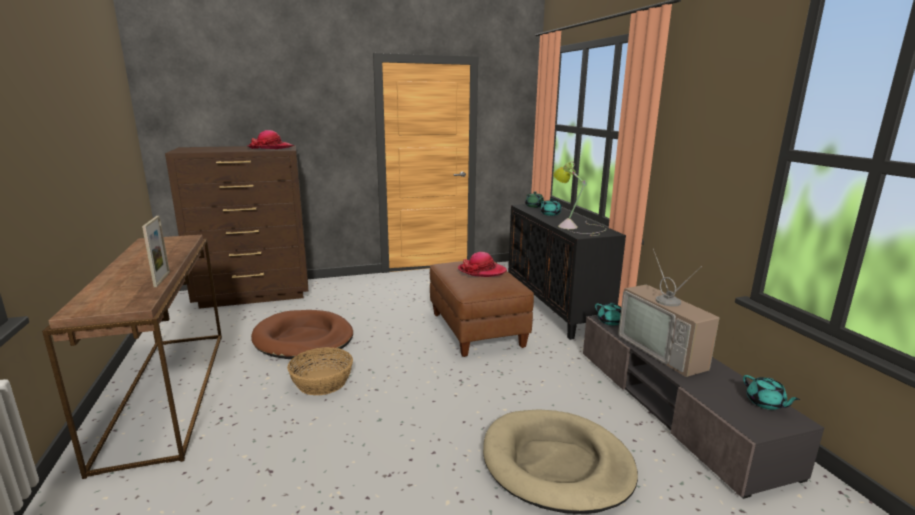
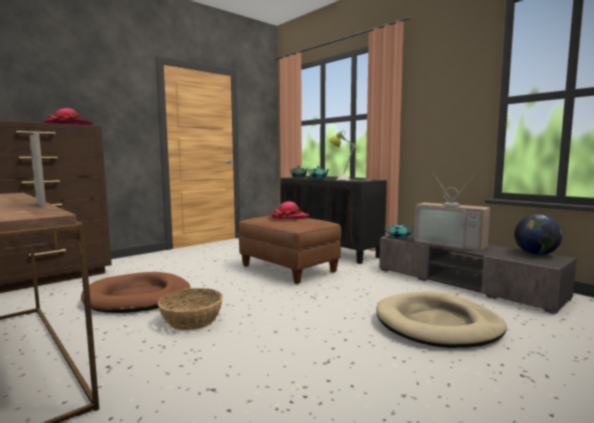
camera: 25 degrees left, 10 degrees down
turquoise teapot [743,375,800,410] -> globe [514,214,563,255]

